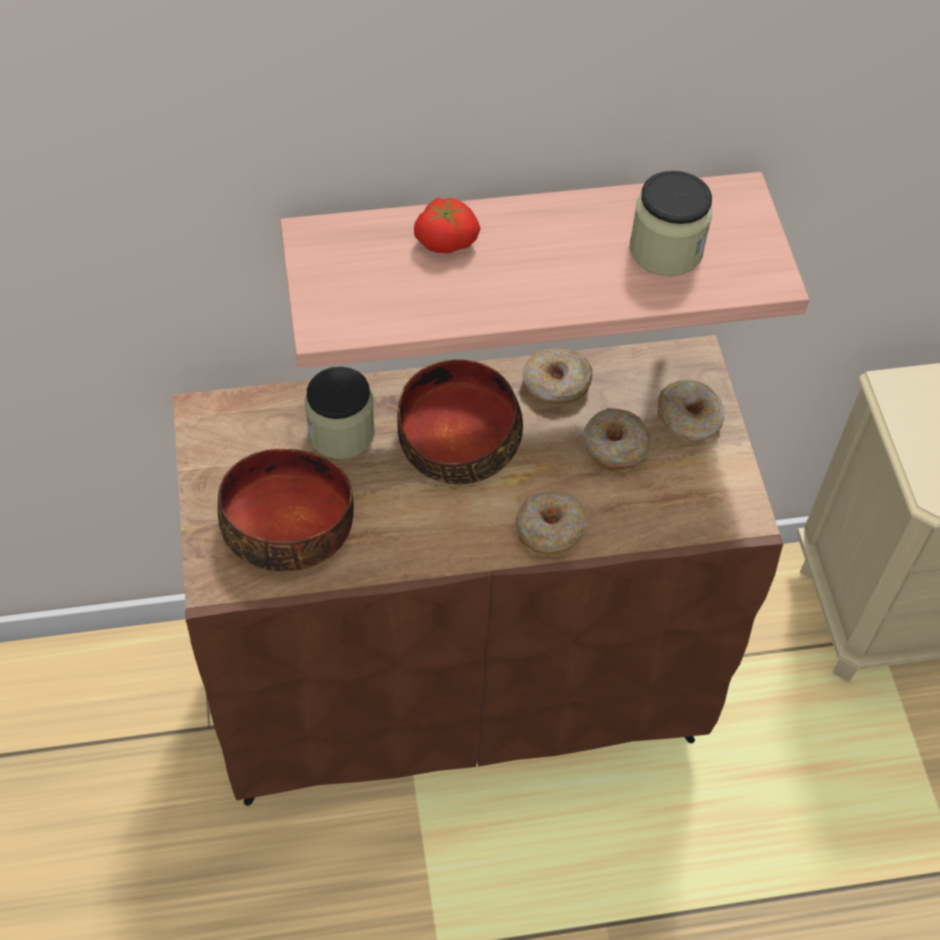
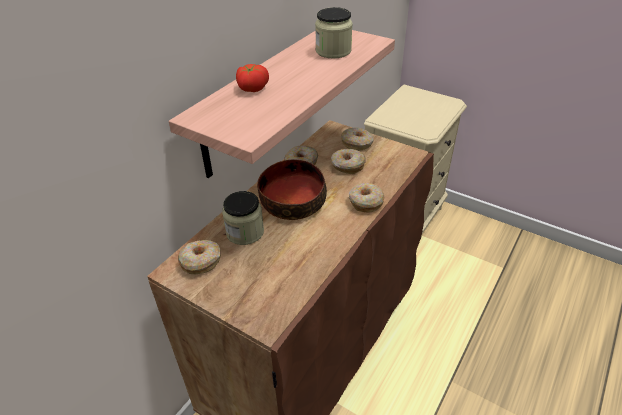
camera: 45 degrees left, 15 degrees down
bowl [218,449,354,572] -> none
none -> donut [178,240,221,274]

